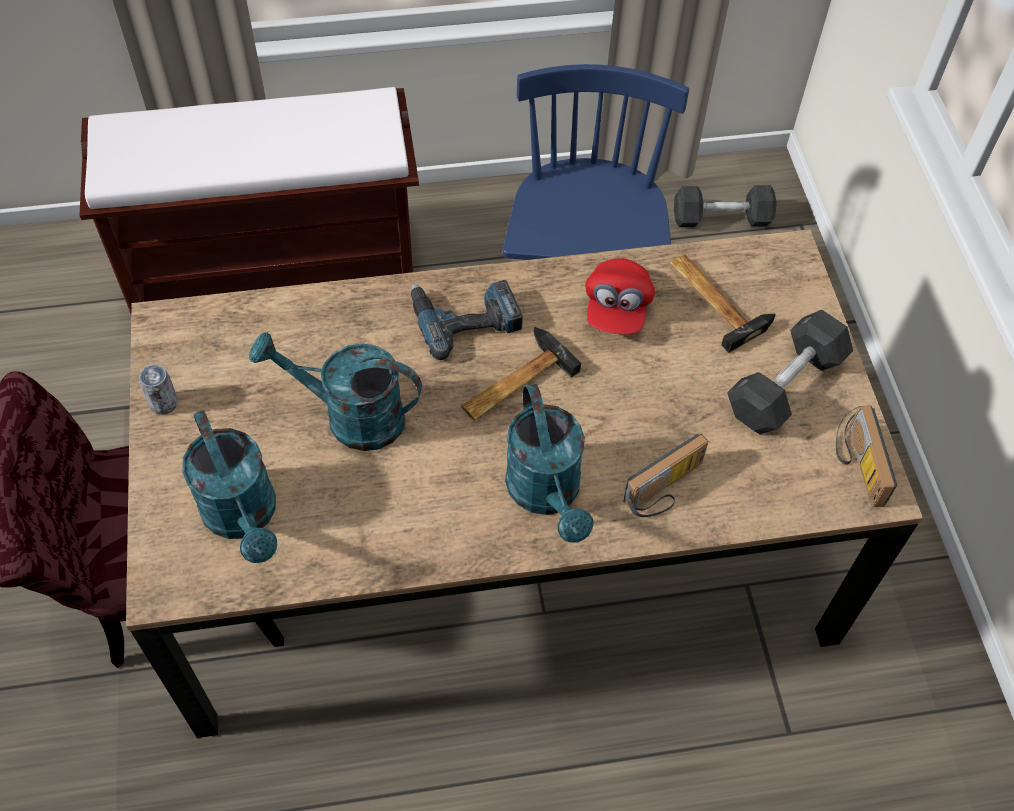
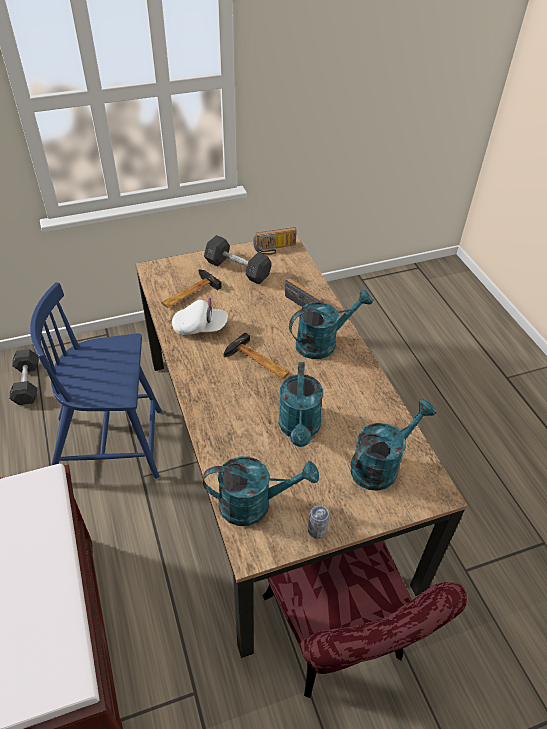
camera: 100 degrees left, 10 degrees down
power drill [411,280,523,360] -> none
red cap [585,258,655,334] -> white cap [172,298,228,335]
none -> turquoise watering can [203,456,319,526]

